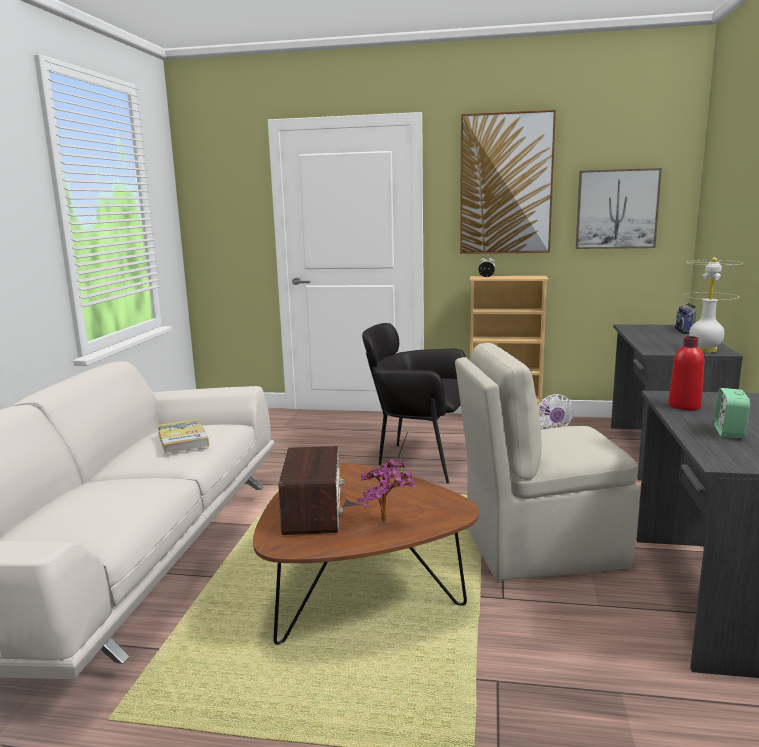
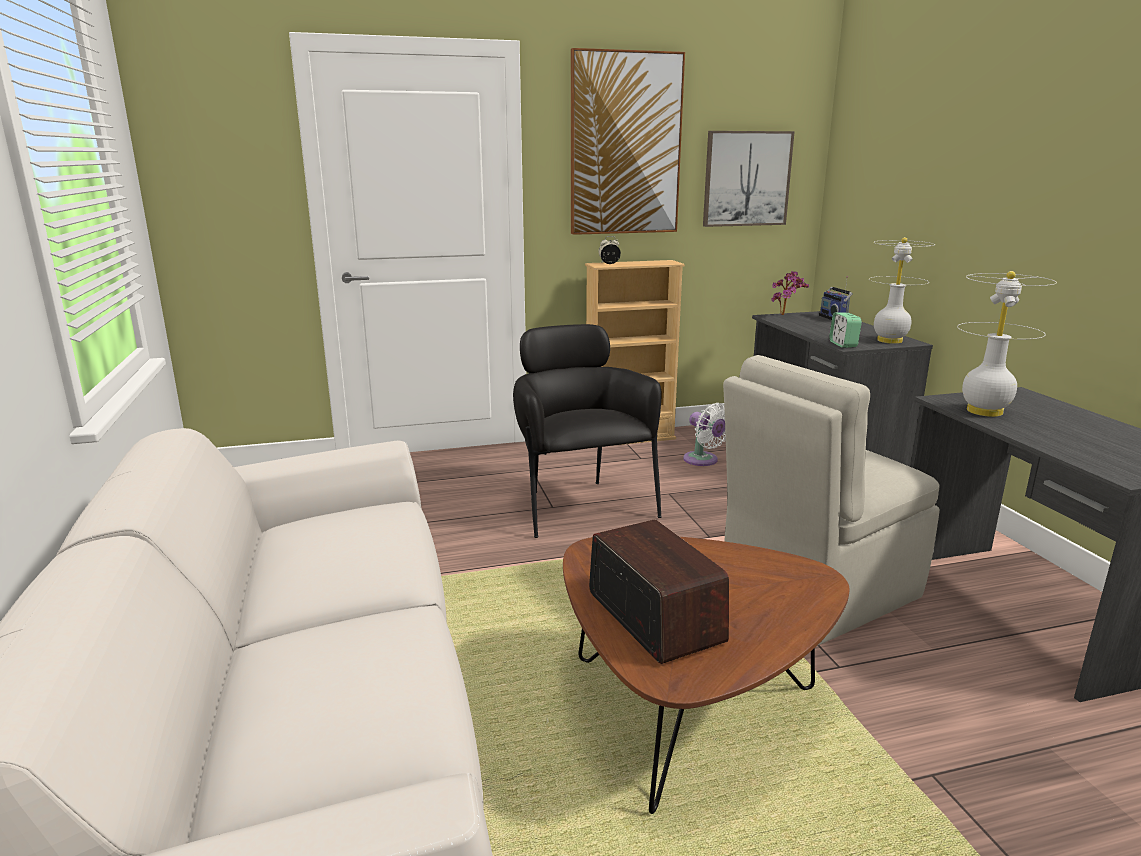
camera: 25 degrees left, 5 degrees up
book [157,419,209,454] -> none
potted plant [357,458,415,522] -> potted plant moved to [771,271,809,315]
black armchair [362,323,466,484] -> black armchair turned 75 degrees clockwise [513,324,662,538]
red bottle [668,336,704,410] -> white table lamp [957,271,1057,417]
alarm clock [714,388,750,439] -> alarm clock moved to [829,312,862,348]

